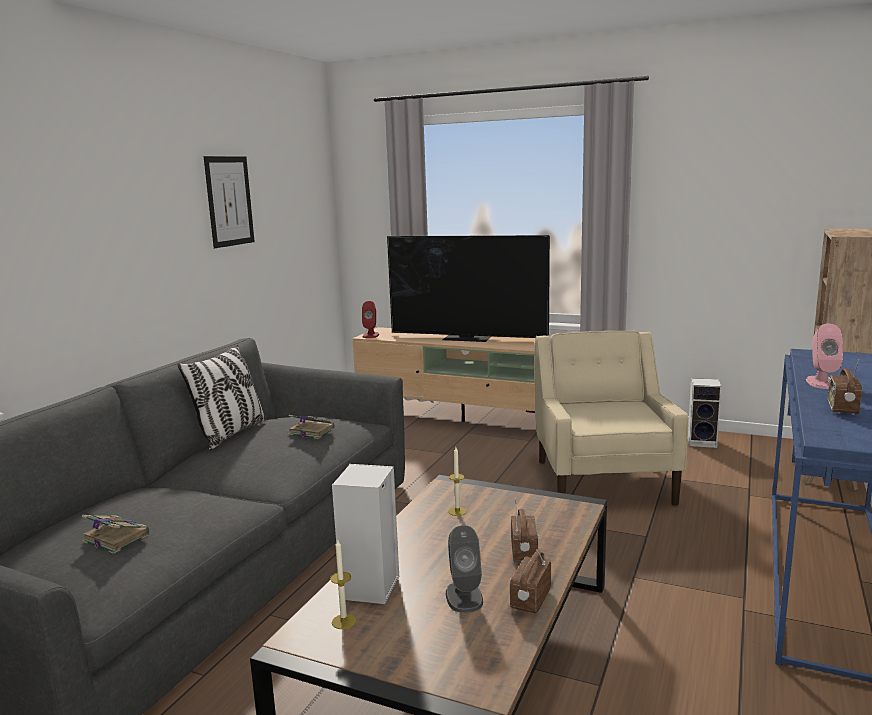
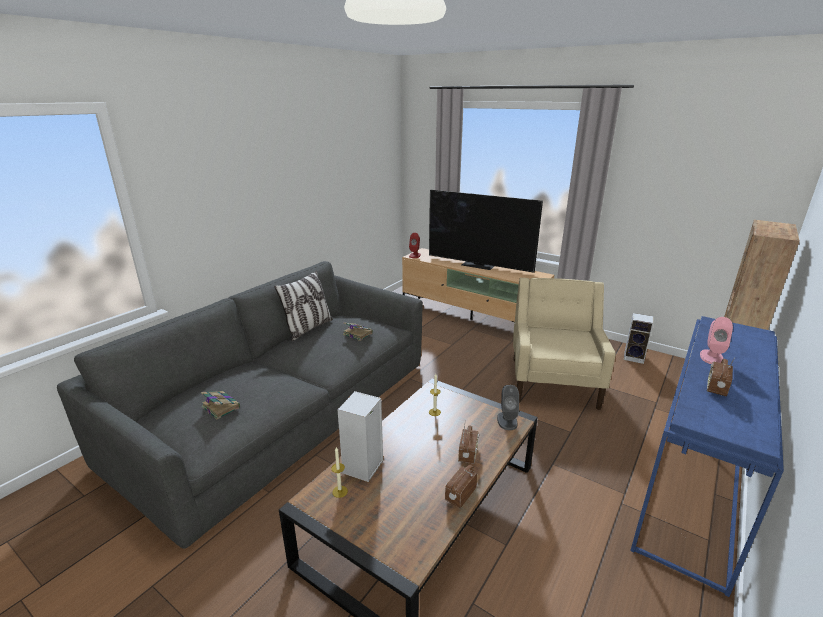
camera: 10 degrees right, 10 degrees up
picture [204,156,255,248] -> none
grey speaker [446,525,483,613] -> grey speaker moved to [497,385,519,430]

